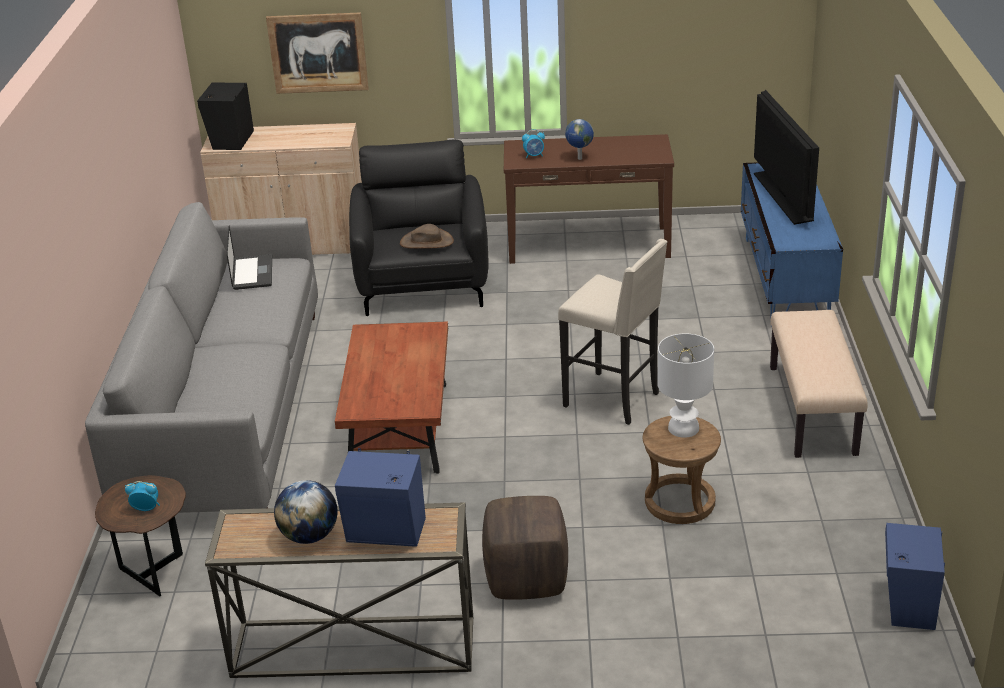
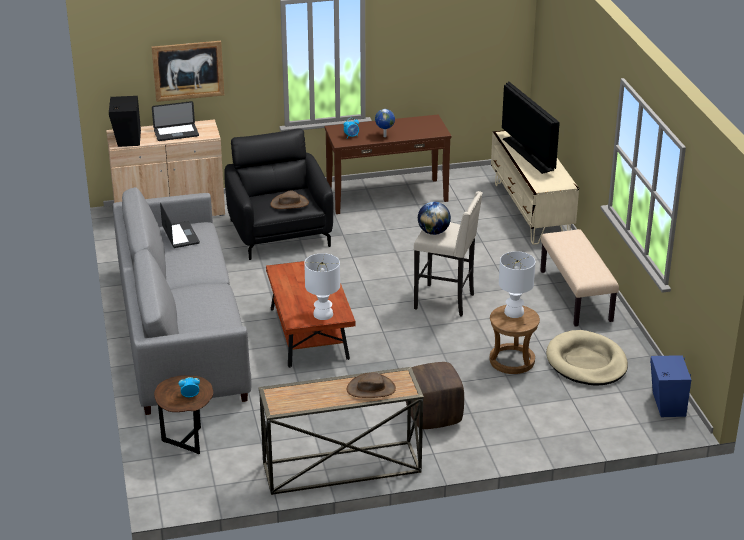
camera: 15 degrees left, 0 degrees up
globe [274,480,338,544] -> globe moved to [418,202,451,235]
blue speaker [335,448,426,547] -> brown hat [347,372,396,398]
blue tv stand [741,162,843,327] -> beige tv stand [491,130,579,244]
none -> laptop [152,101,199,141]
none -> white table lamp [304,253,340,320]
none -> beige dog bed [546,330,628,385]

